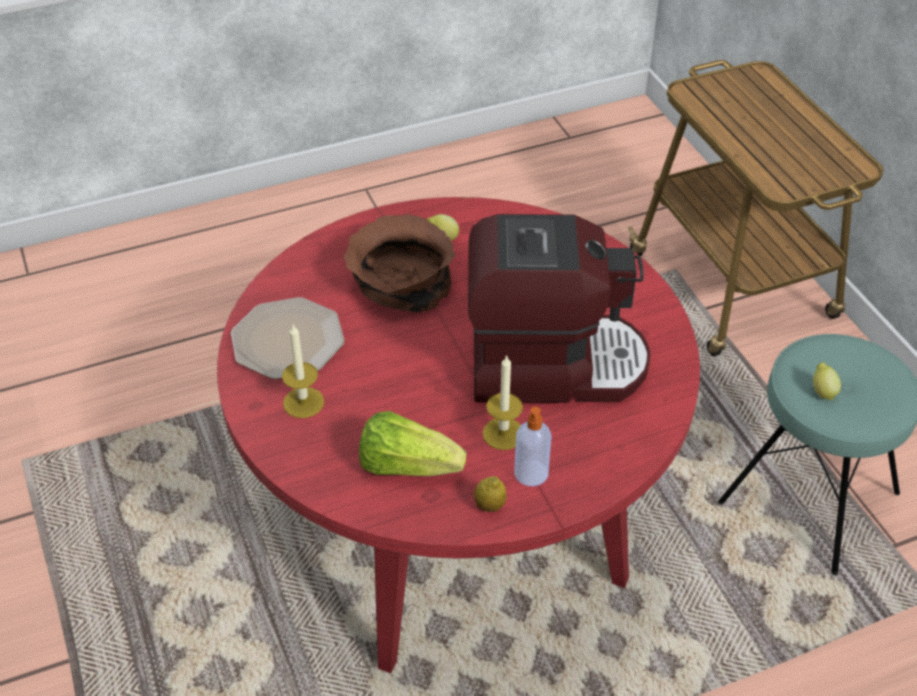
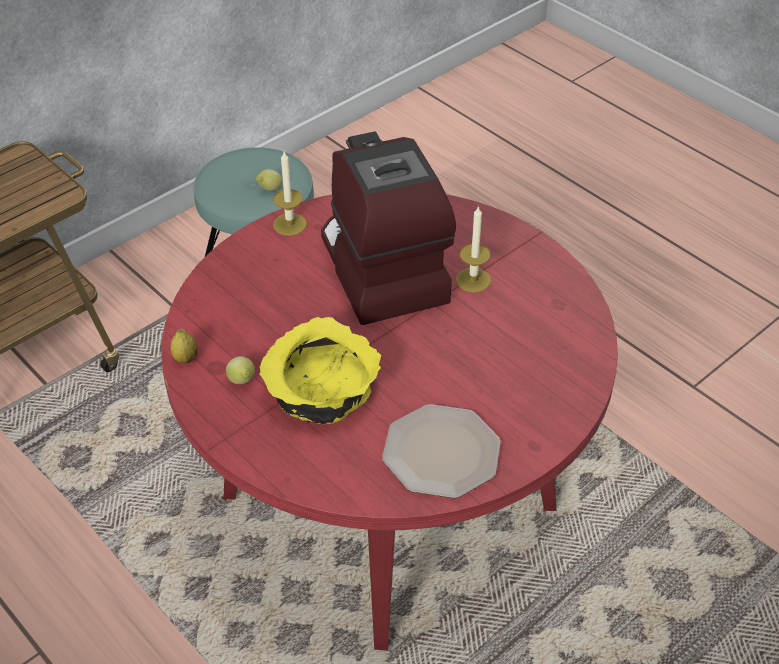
camera: 110 degrees left, 0 degrees up
candle [282,325,324,418] -> candle moved to [273,152,307,236]
brown bowl [343,214,455,312] -> yellow bowl [259,317,381,424]
lettuce [359,411,466,476] -> none
lemon [474,476,507,512] -> lemon moved to [170,329,198,363]
soap dispenser [514,407,552,487] -> none

